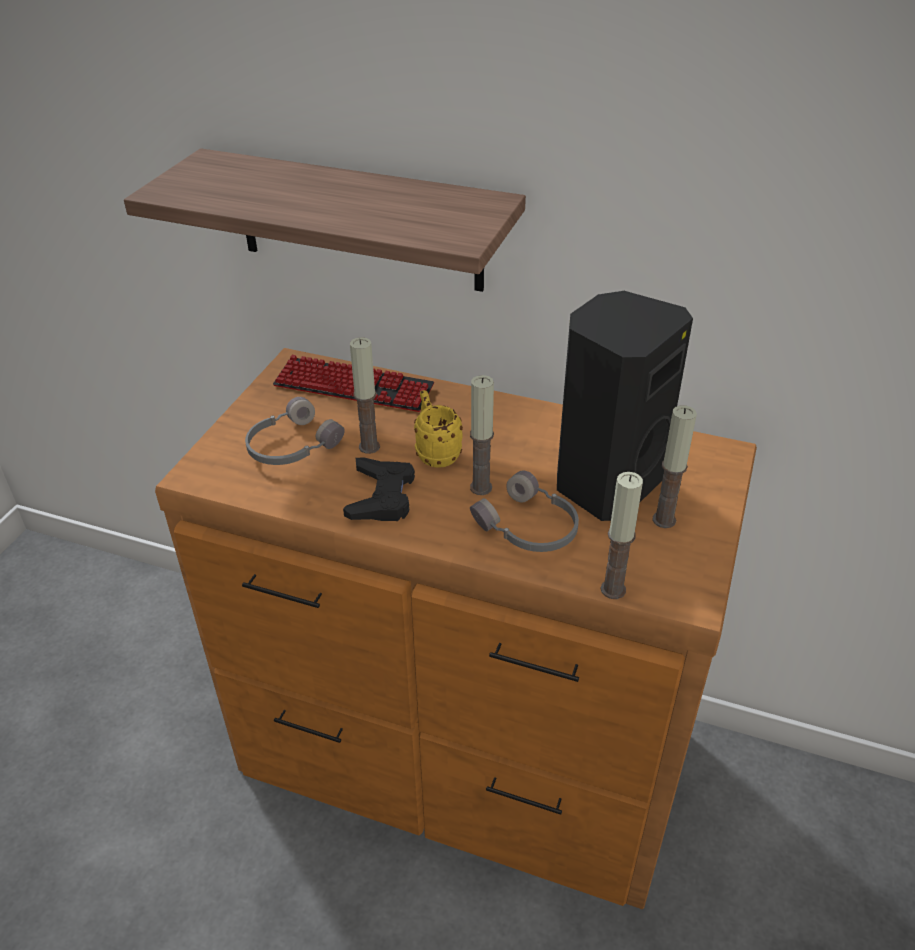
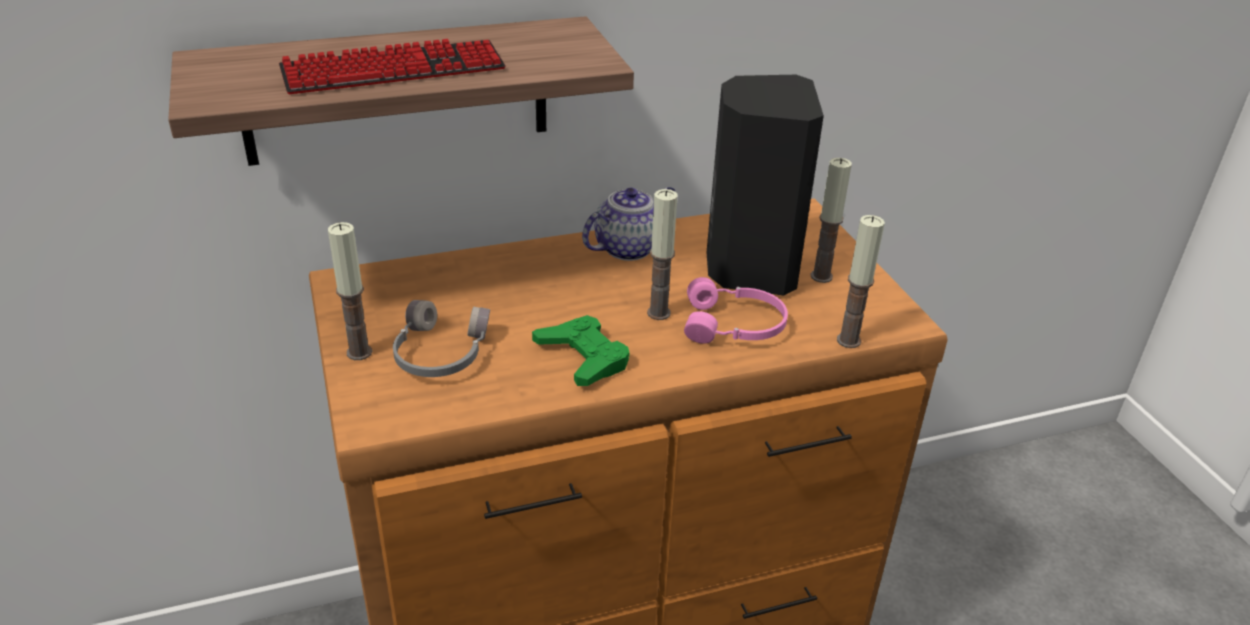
camera: 40 degrees left, 5 degrees down
keyboard [273,355,434,412] -> keyboard moved to [279,39,506,94]
black game controller [343,457,415,521] -> green game controller [532,315,629,386]
candle [350,337,380,454] -> candle moved to [328,222,372,360]
yellow mug [414,390,463,468] -> none
grey headphones [470,470,579,552] -> pink headphones [684,277,788,344]
none -> teapot [582,187,675,261]

